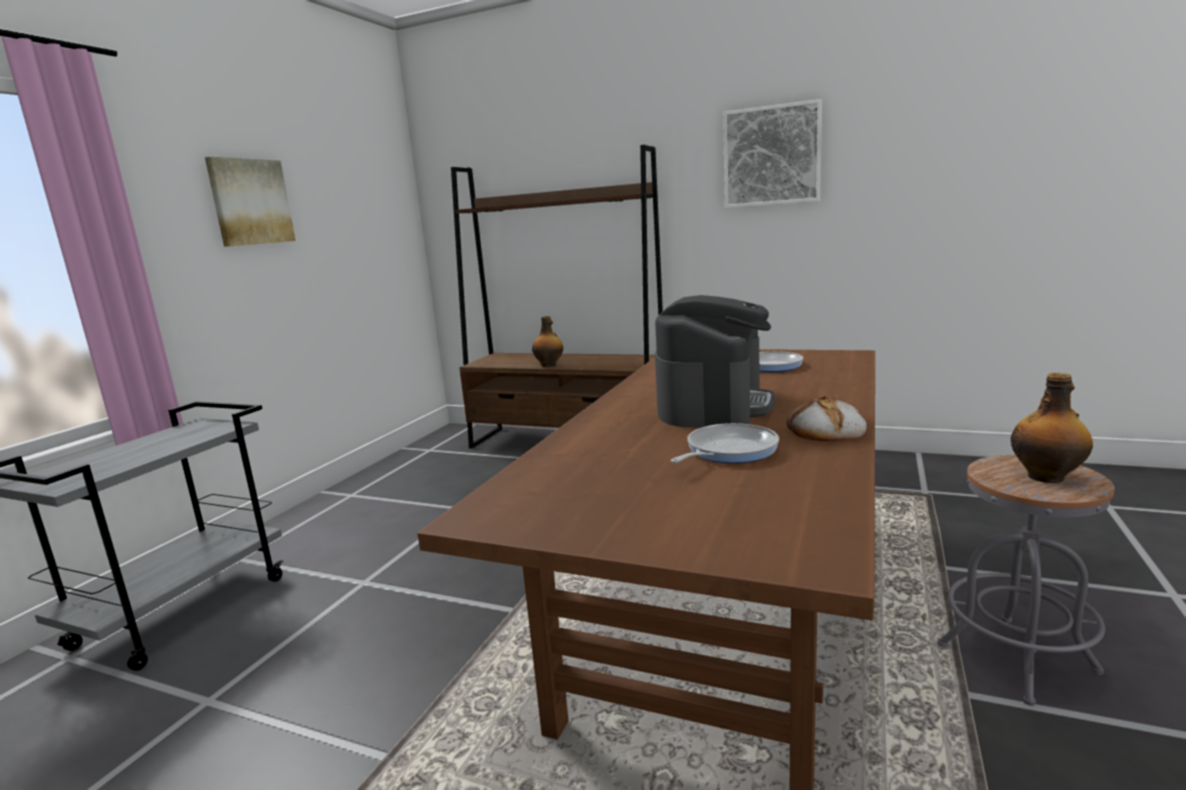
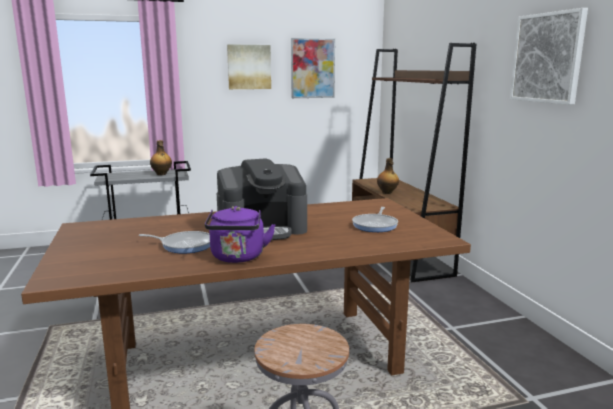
camera: 50 degrees right, 0 degrees up
bread [786,396,867,441] -> purple kettle [205,206,276,263]
bottle [1011,373,1093,483] -> bottle moved to [150,140,172,175]
none -> picture [291,38,335,98]

